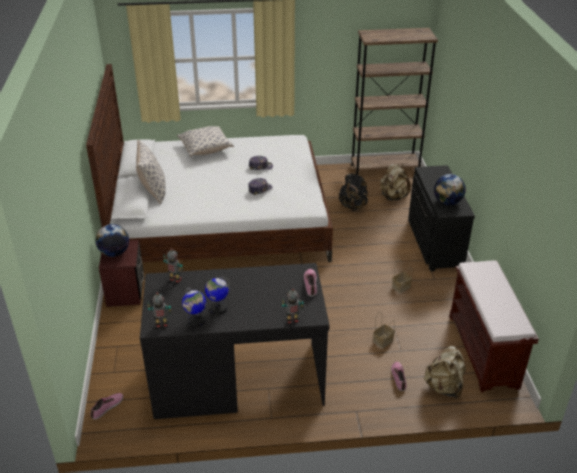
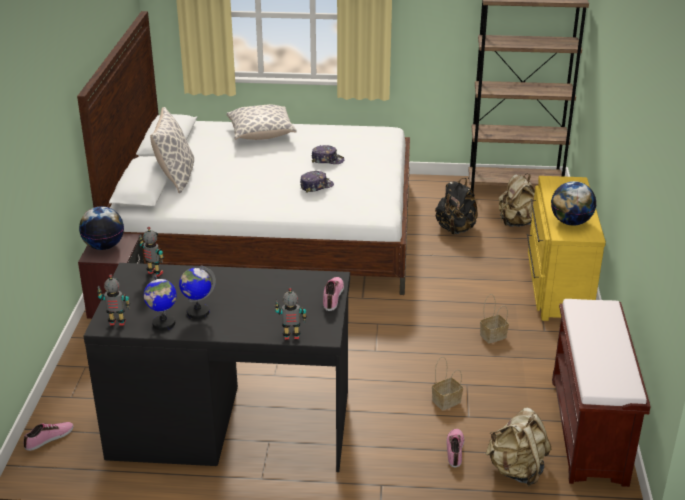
camera: 10 degrees right, 5 degrees down
black dresser [408,165,475,271] -> yellow dresser [527,176,606,321]

